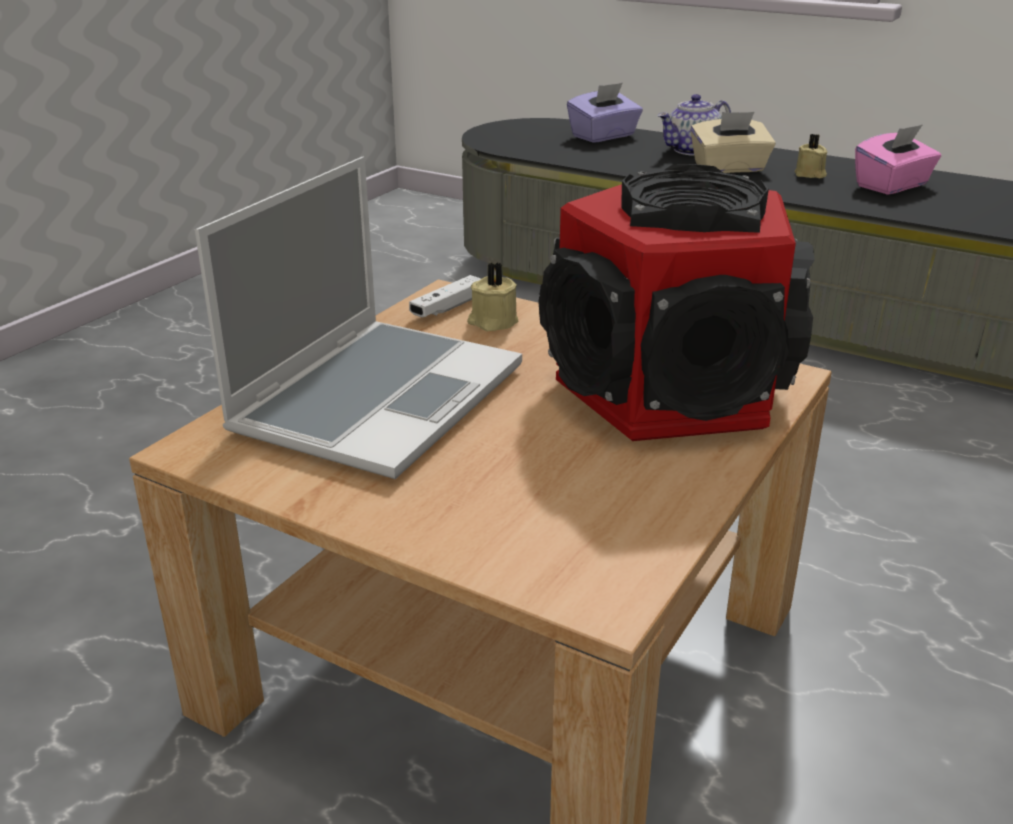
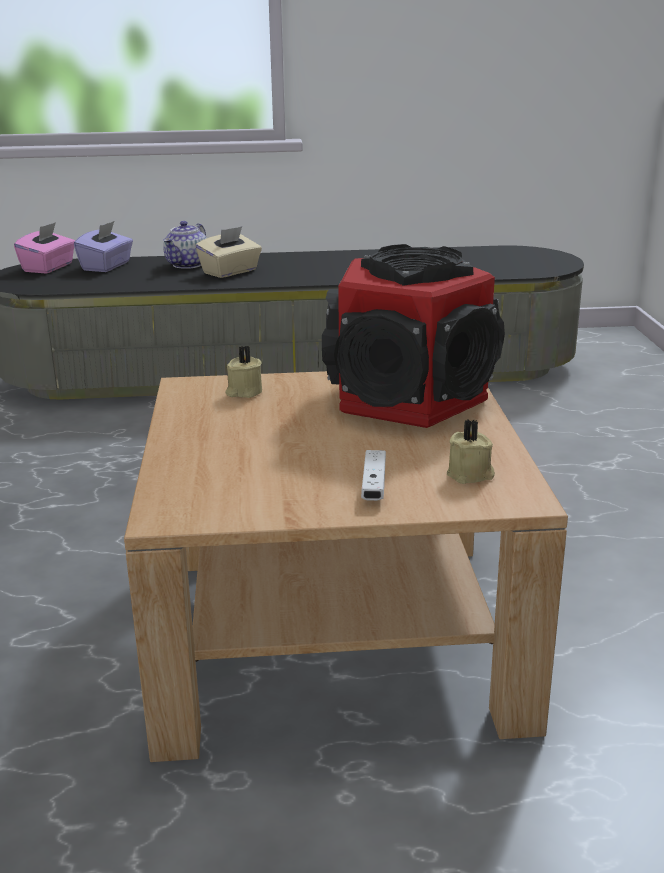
camera: 35 degrees left, 5 degrees down
laptop [195,156,522,479] -> none
white game controller [409,275,481,317] -> white game controller moved to [361,450,386,501]
beige candle [794,134,827,178] -> beige candle moved to [447,420,495,484]
pink tissue box [855,125,941,195] -> pink tissue box moved to [14,222,75,273]

